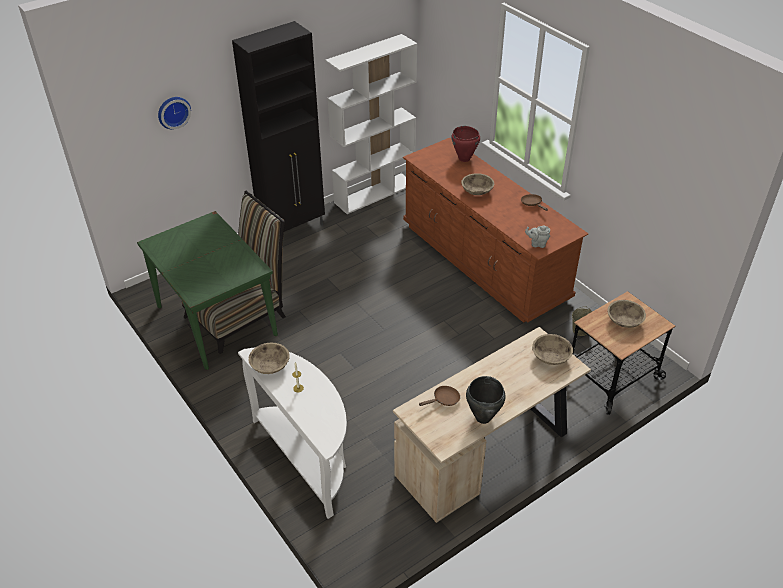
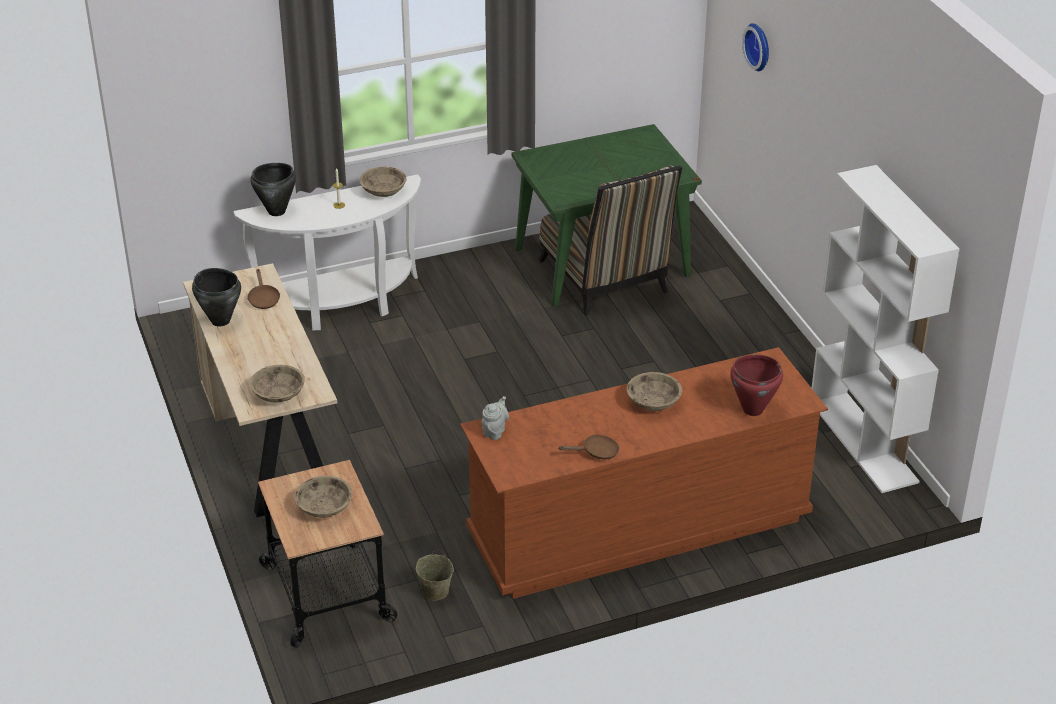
camera: 105 degrees right, 5 degrees down
black cabinet [232,21,325,232] -> none
none -> black cooking pot [250,163,296,216]

